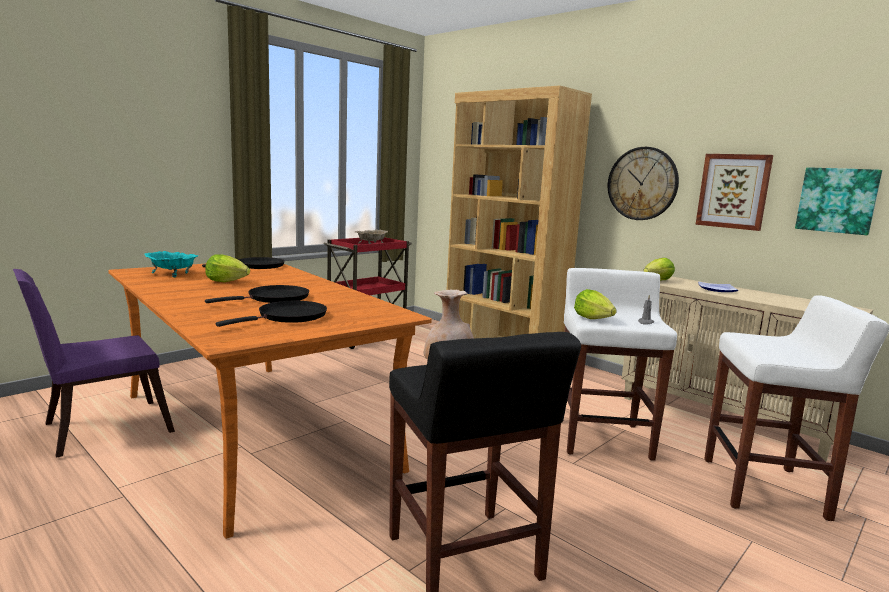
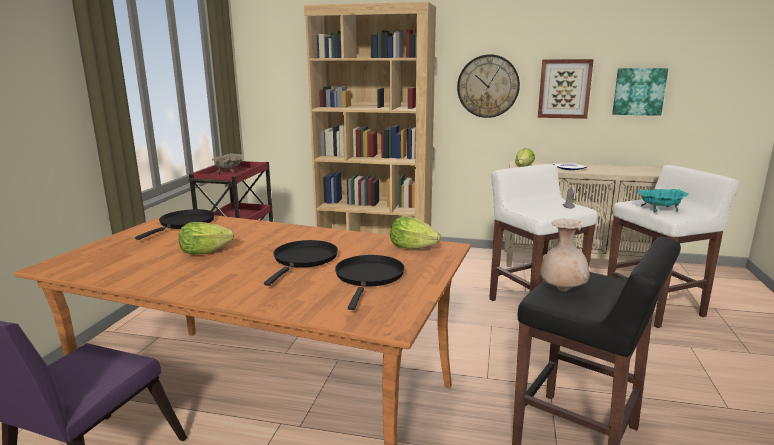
camera: 30 degrees left, 5 degrees up
turquoise bowl [144,251,199,277] -> turquoise bowl moved to [636,189,689,212]
lettuce [574,289,617,319] -> lettuce moved to [390,216,441,249]

